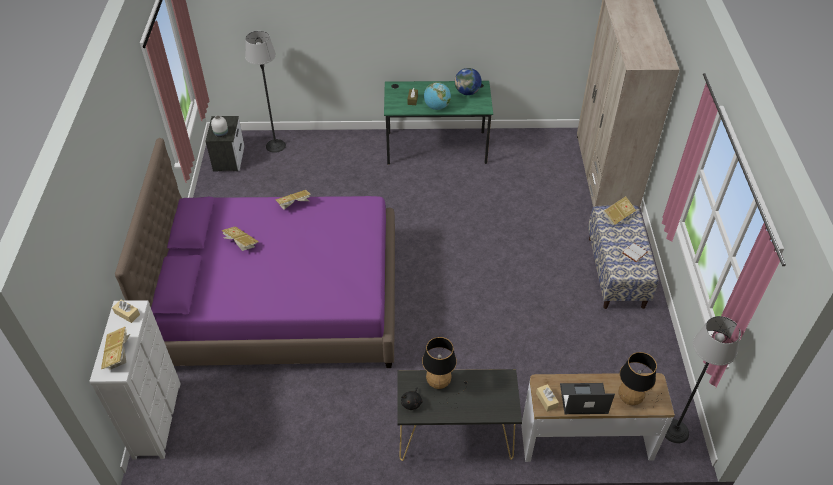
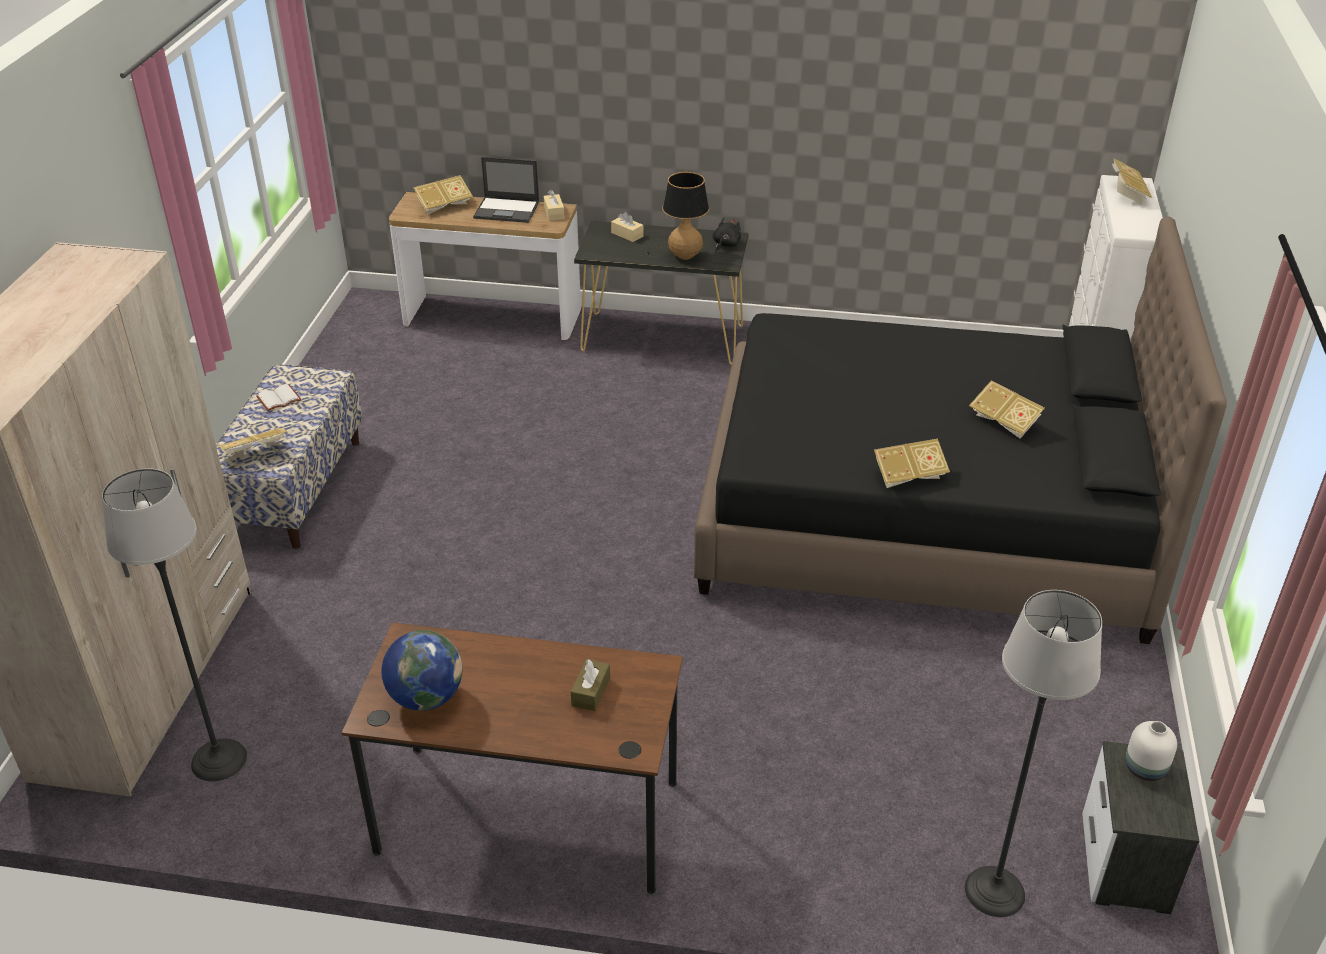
camera: 170 degrees left, 10 degrees down
beige tissue box [112,300,140,323] -> beige tissue box moved to [611,212,644,242]
purple bed [115,138,395,368] -> black bed [694,216,1227,644]
green desk [384,81,493,165] -> brown desk [342,622,683,894]
globe [424,82,451,110] -> none
table lamp [618,352,664,408] -> book [413,175,473,215]
floor lamp [665,316,741,444] -> floor lamp moved to [102,469,247,781]

